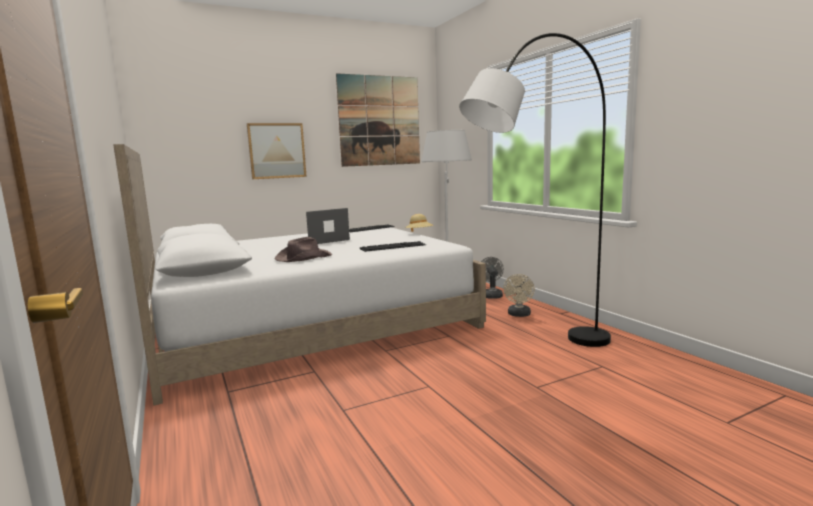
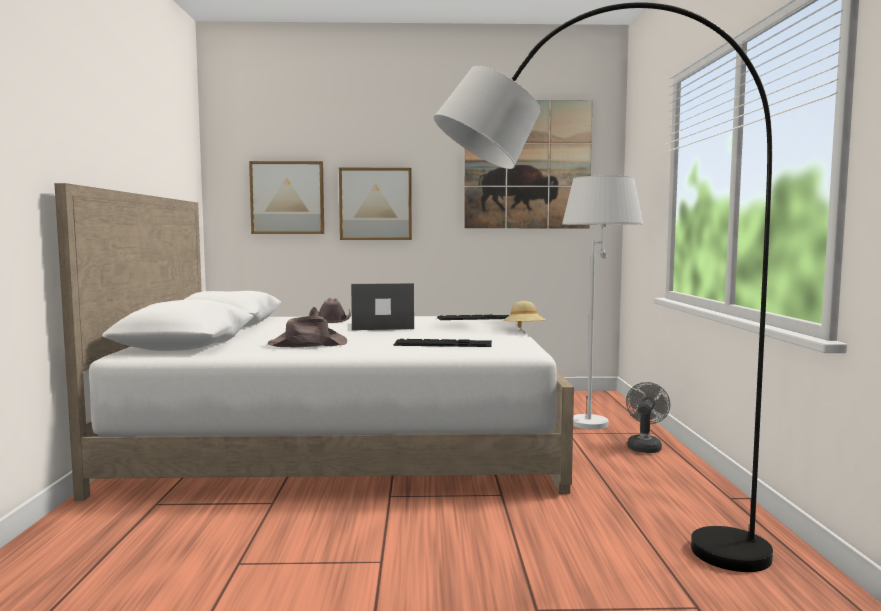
camera: 25 degrees right, 5 degrees down
beige fan [503,274,535,317] -> none
none -> picture [249,161,324,234]
none -> brown hat [309,297,351,323]

